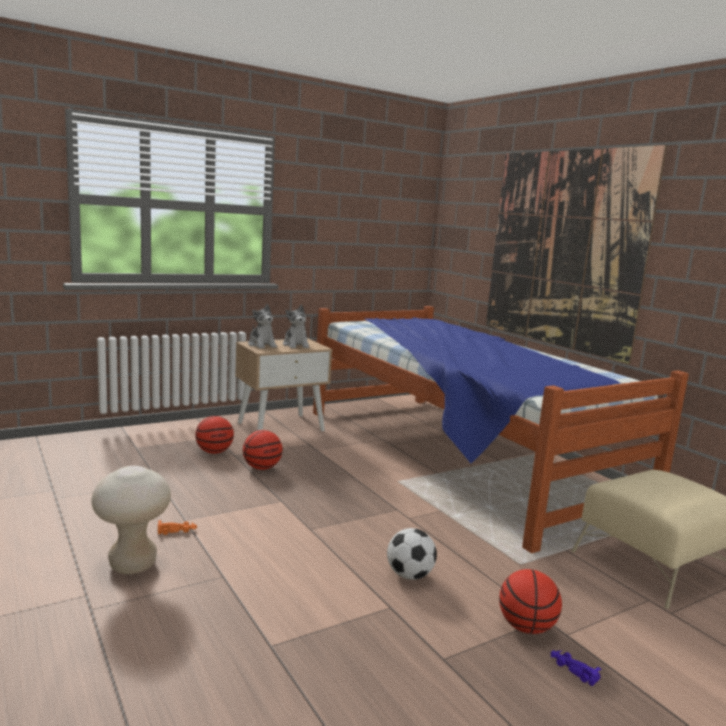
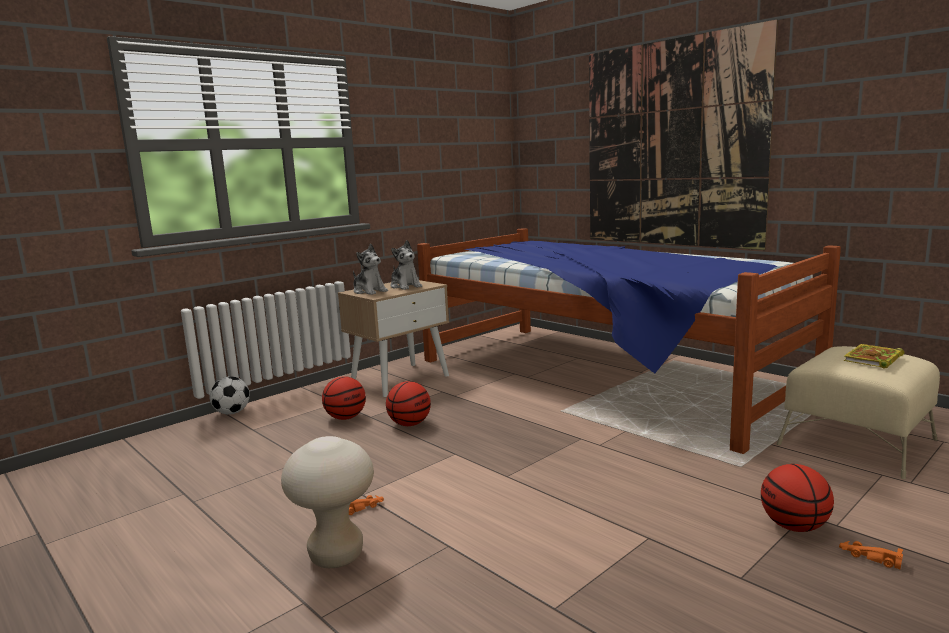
camera: 10 degrees left, 0 degrees up
football [387,528,437,580] -> football moved to [209,376,250,415]
purple toy car [551,650,601,686] -> orange toy car [839,541,903,569]
none -> book [844,344,904,368]

